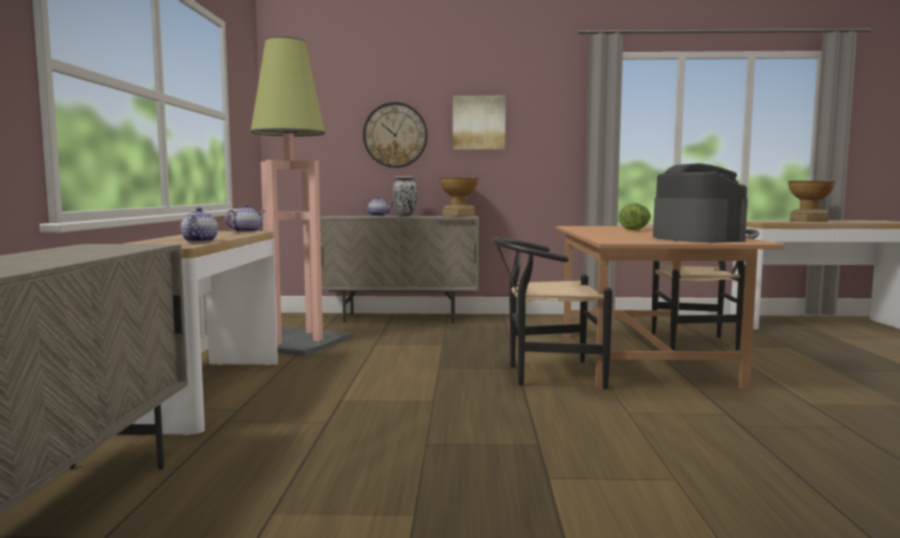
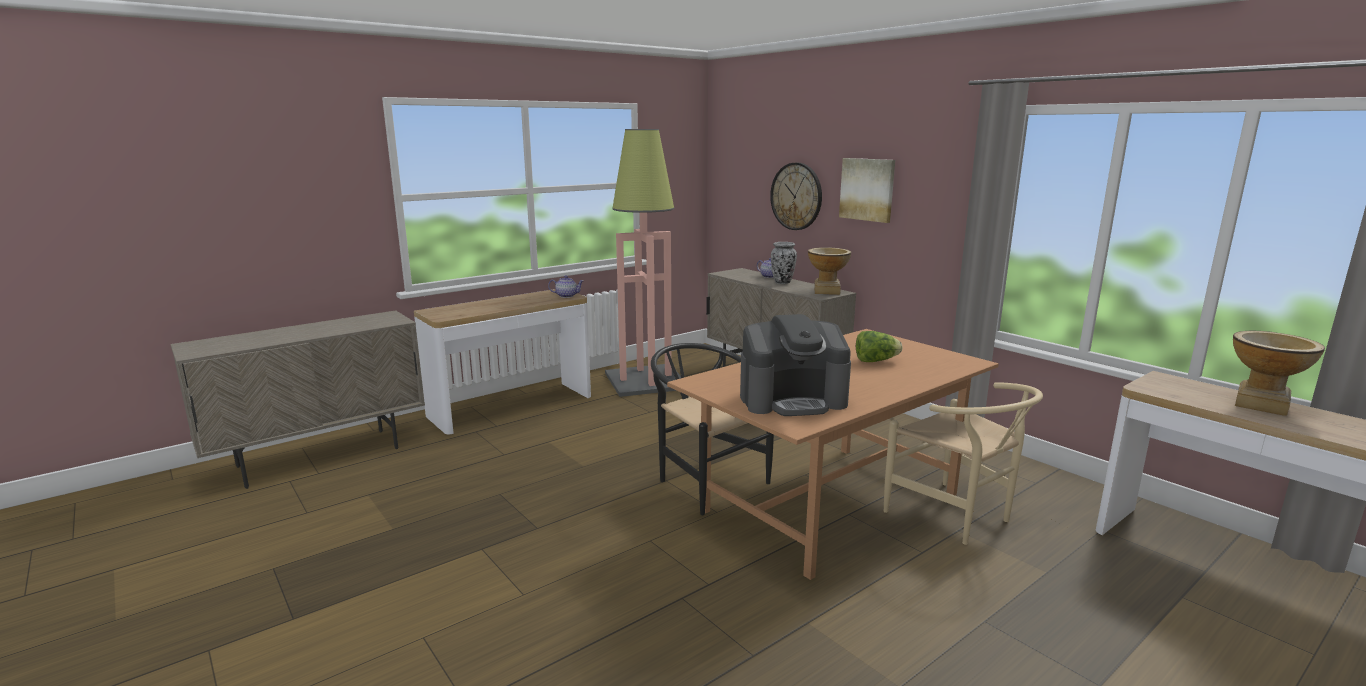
camera: 50 degrees right, 10 degrees up
teapot [181,207,218,242] -> none
black chair [652,229,759,351] -> beige chair [884,382,1043,545]
coffee machine [653,163,748,243] -> coffee machine turned 45 degrees clockwise [740,314,851,416]

